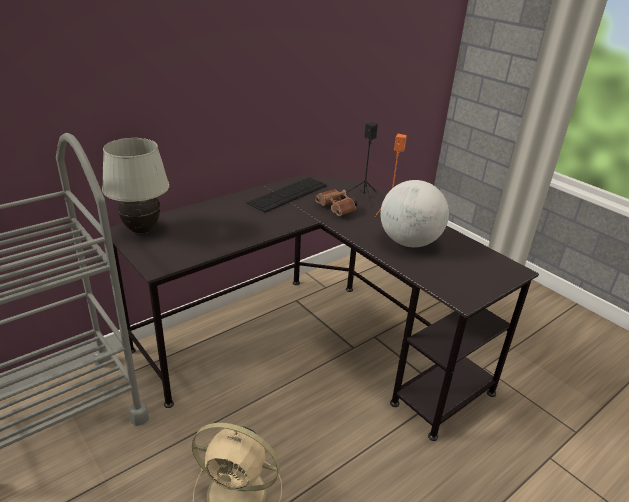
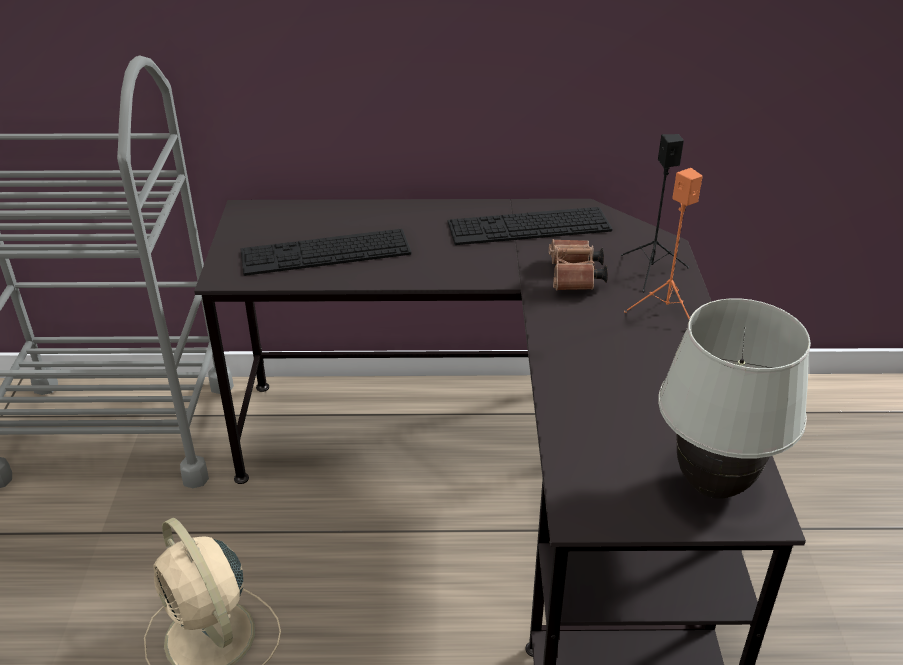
camera: 40 degrees right, 5 degrees up
white table lamp [102,138,169,233] -> white table lamp moved to [658,298,811,499]
globe [380,180,449,247] -> none
none -> keyboard [241,229,412,276]

